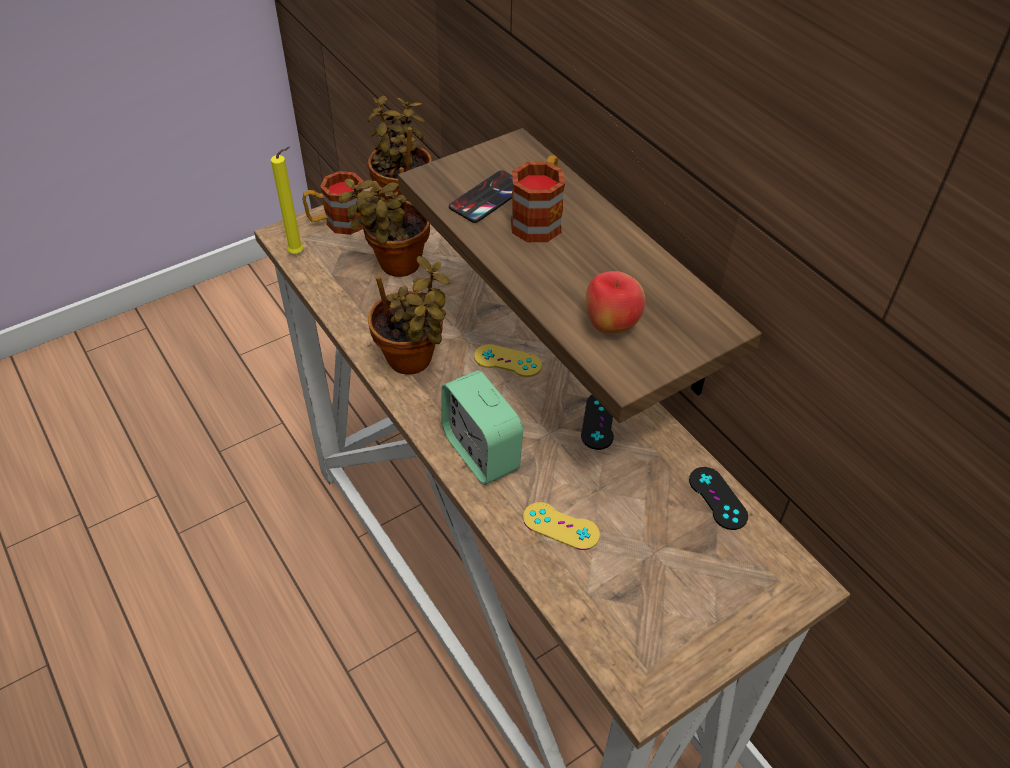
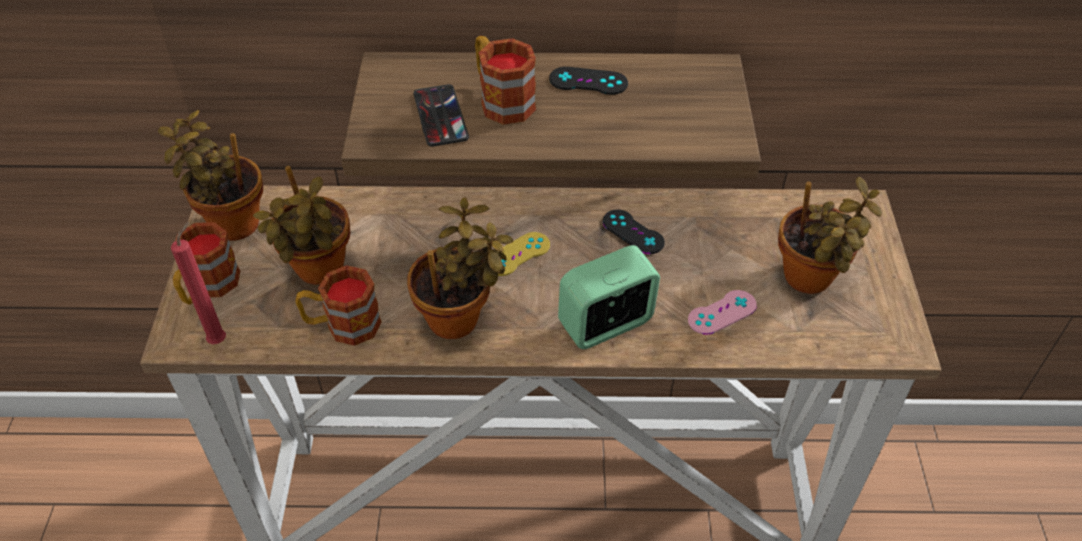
camera: 55 degrees left, 0 degrees up
yellow candle [271,147,303,254] -> red candle [171,222,226,344]
alarm clock [442,371,523,485] -> alarm clock turned 150 degrees clockwise [558,245,660,349]
yellow game controller [523,502,600,550] -> pink game controller [688,290,757,335]
apple [586,271,645,334] -> none
black game controller [689,467,748,530] -> black game controller moved to [549,67,628,95]
none -> mug [295,265,382,346]
none -> potted plant [778,177,882,294]

